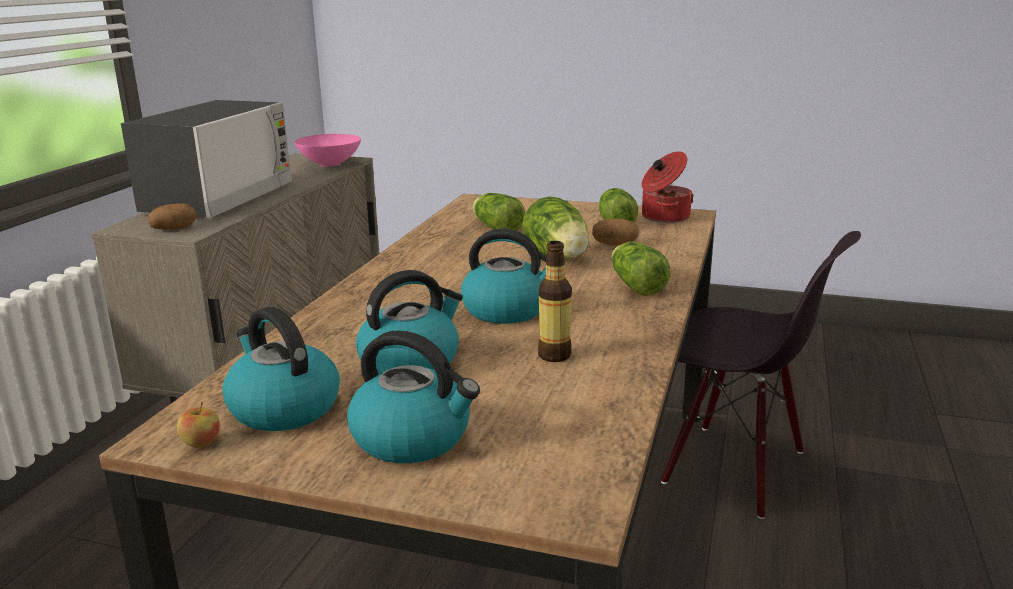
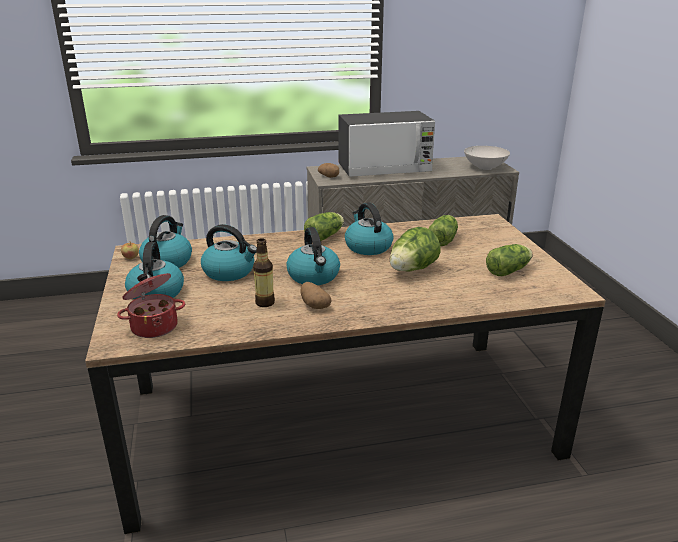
camera: 60 degrees right, 5 degrees up
pink bowl [295,134,361,167] -> white bowl [464,146,510,170]
potato [592,219,640,246] -> potato moved to [300,282,331,309]
lettuce [612,242,670,296] -> lettuce moved to [304,212,344,241]
cooking pot [642,151,694,223] -> cooking pot moved to [117,273,185,338]
black chair [661,231,861,519] -> none
none -> kettle [345,202,394,255]

